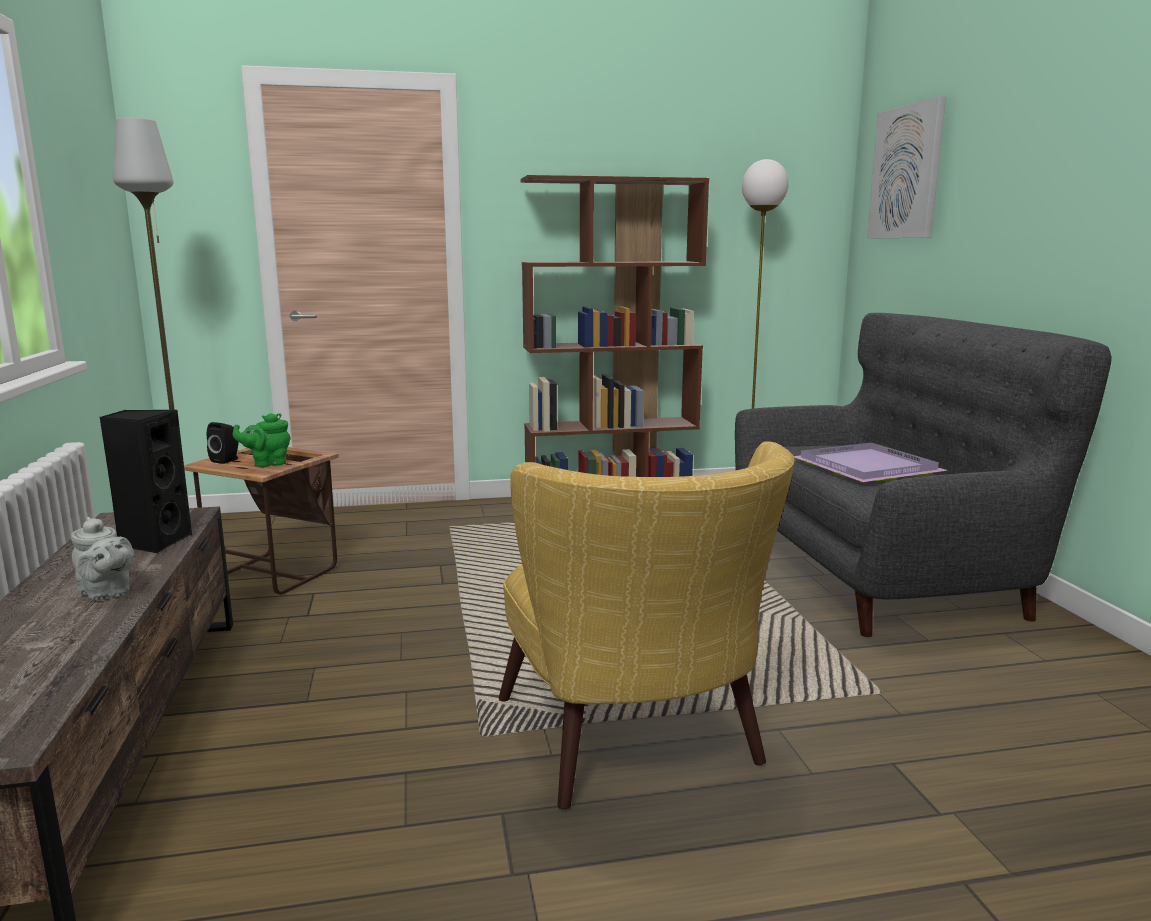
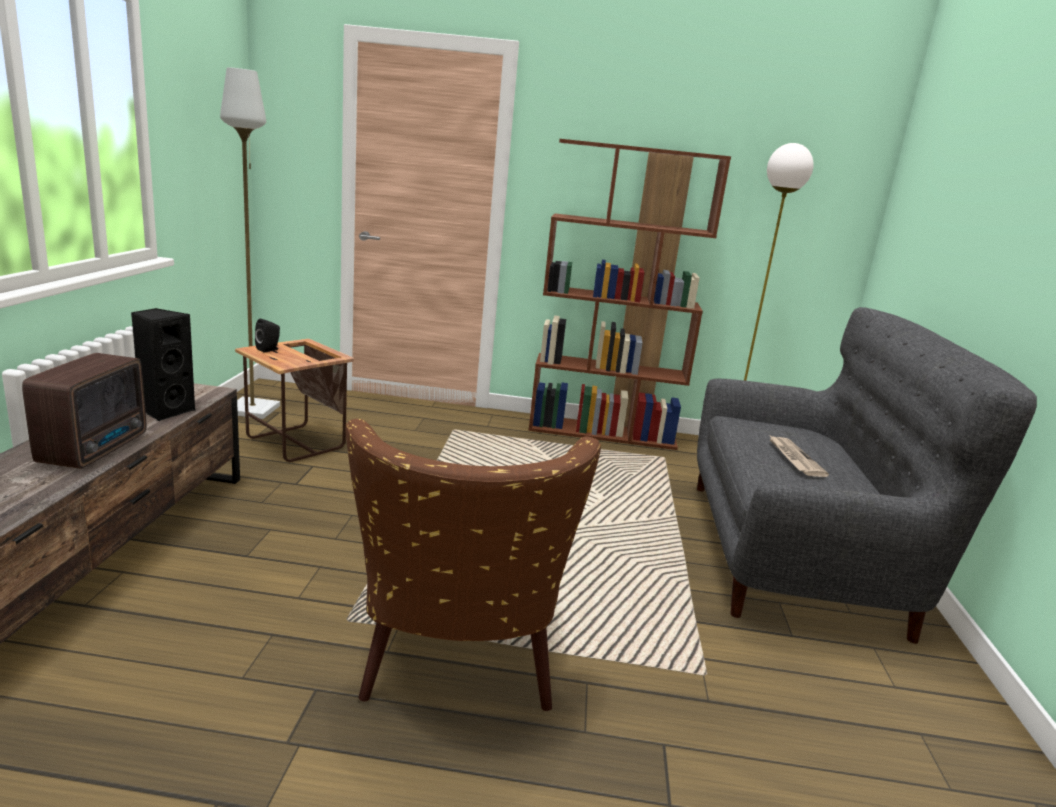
camera: 15 degrees right, 5 degrees up
grey teapot [71,517,134,600] -> radio [22,353,146,469]
green teapot [233,413,291,467] -> none
yellow armchair [499,441,795,810] -> brown armchair [346,419,601,711]
purple tray [794,442,948,482] -> newspaper [769,435,829,477]
picture [867,96,946,239] -> none

